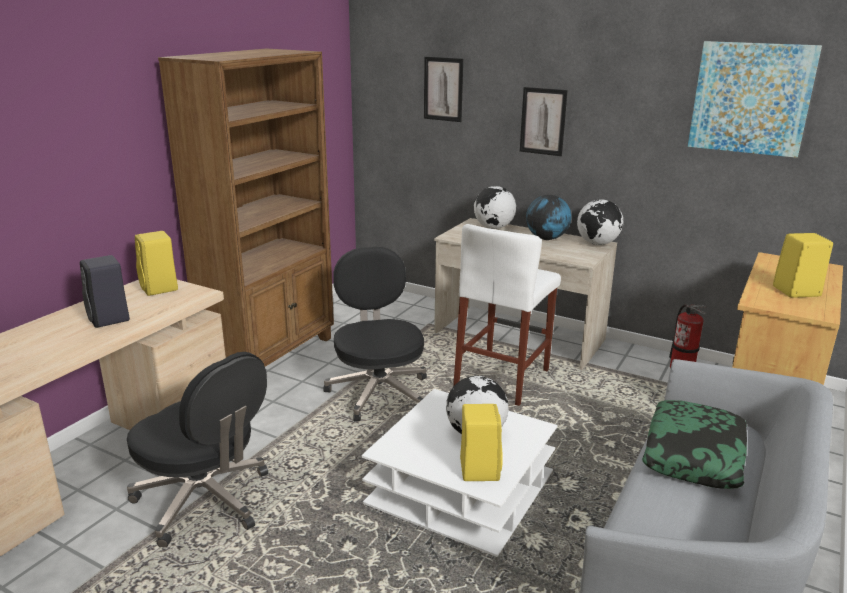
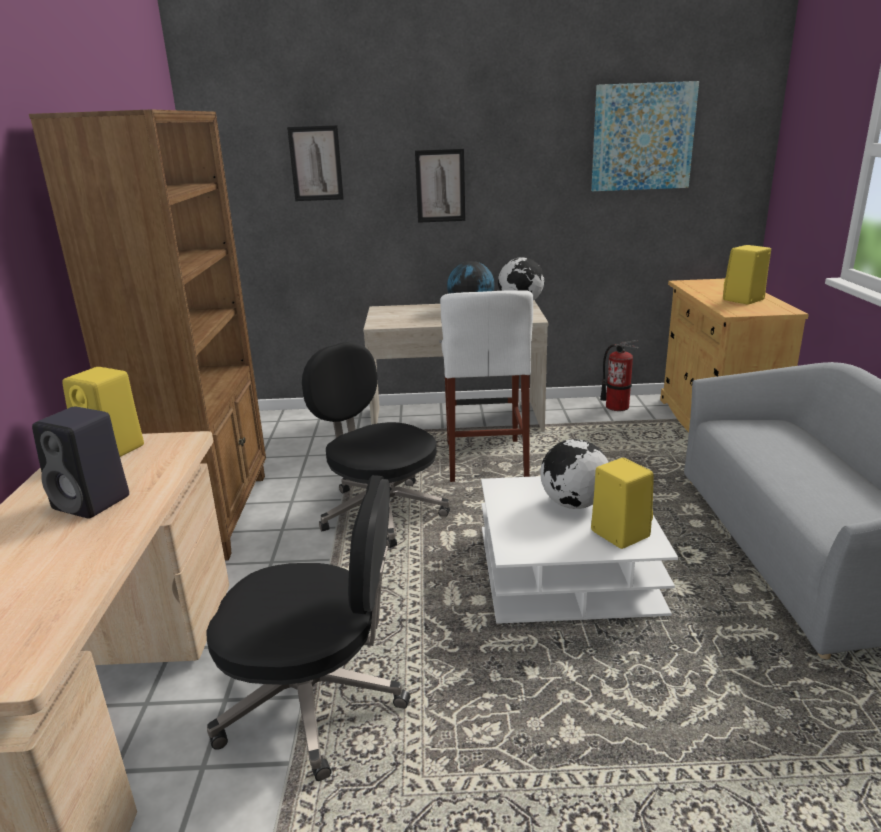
camera: 30 degrees left, 0 degrees up
globe [474,186,516,229] -> none
pillow [642,400,747,489] -> none

